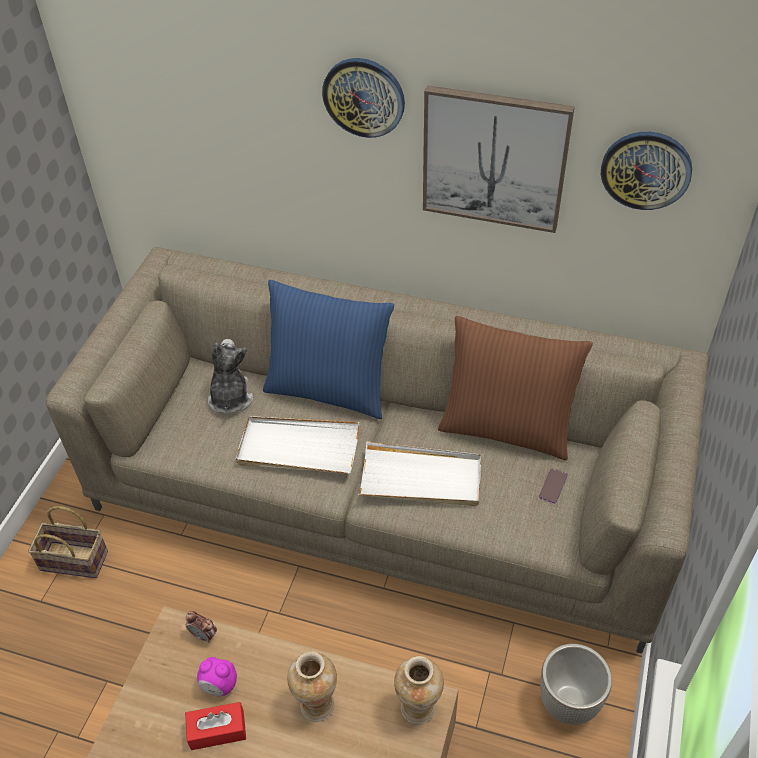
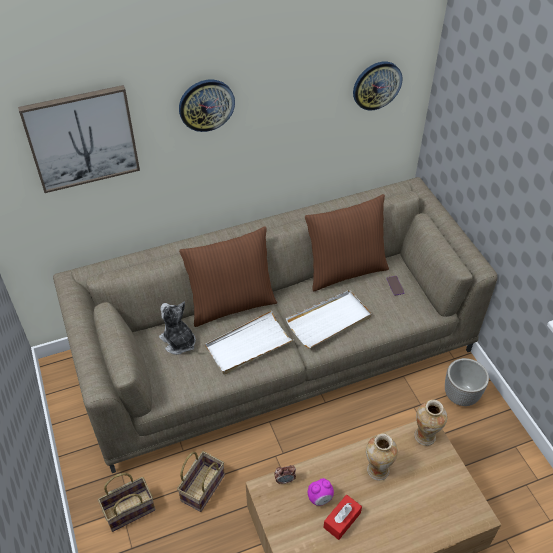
camera: 40 degrees left, 0 degrees up
blue pillow [263,280,394,419] -> brown pillow [179,226,277,327]
picture [423,85,575,233] -> picture moved to [18,85,140,193]
none -> basket [177,451,225,512]

